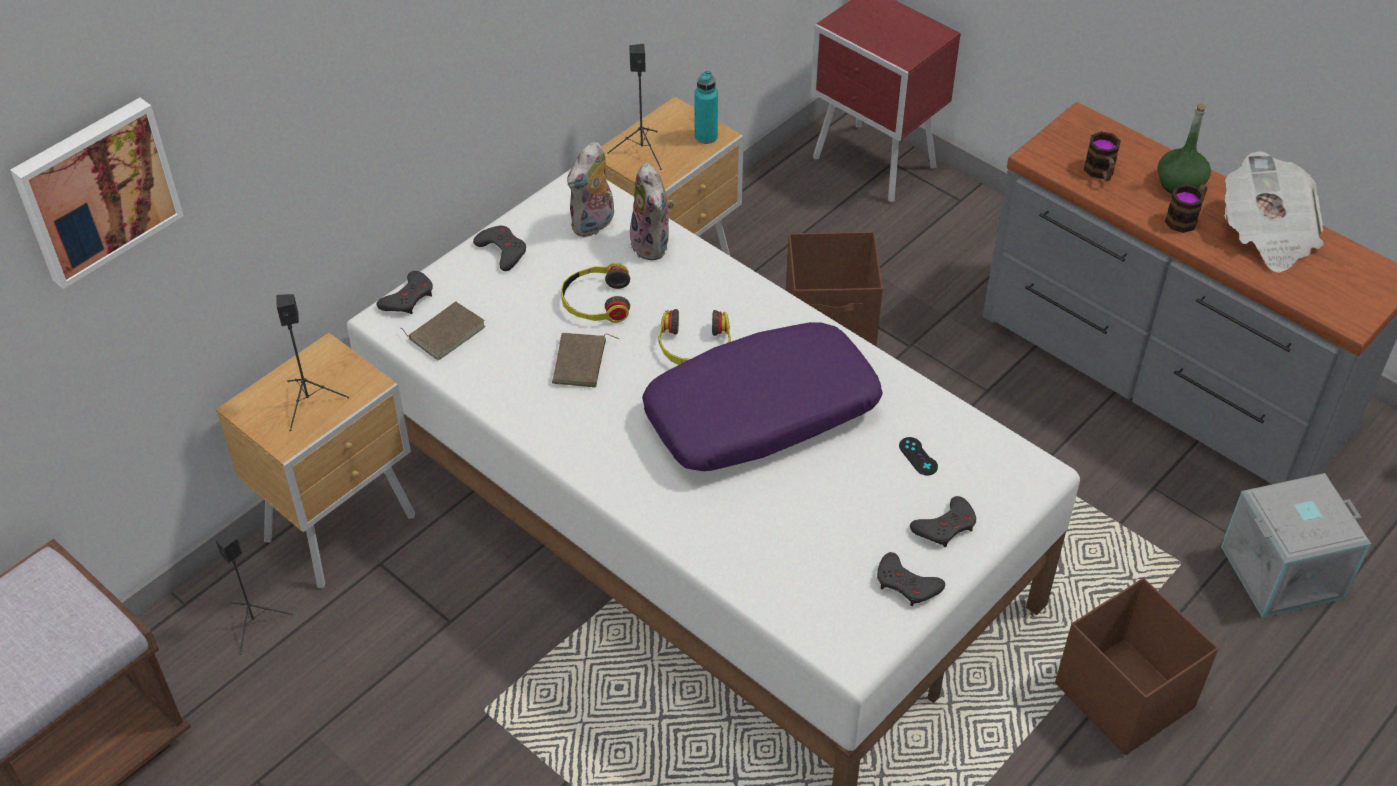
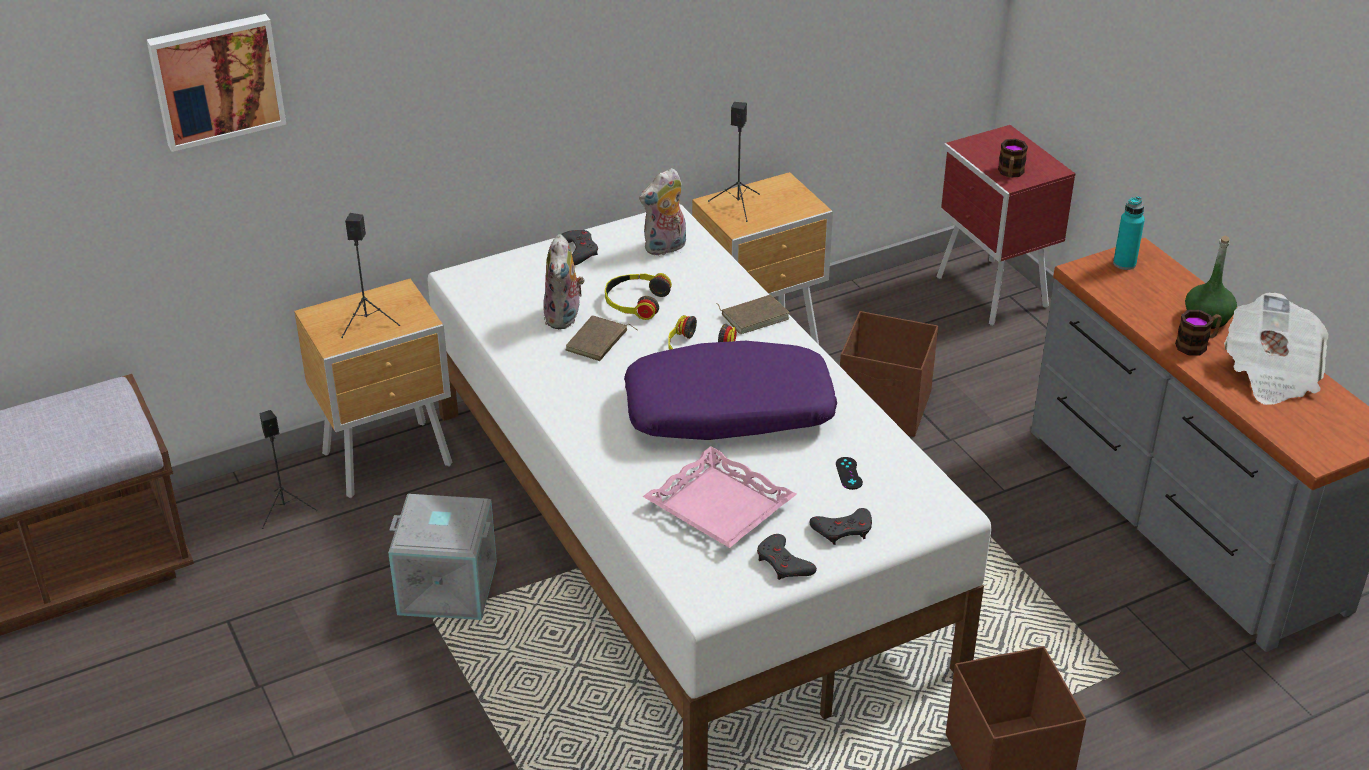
camera: 20 degrees right, 10 degrees down
grey game controller [376,271,433,314] -> none
brown book [400,301,485,360] -> brown book moved to [716,295,790,334]
plush toy [630,162,674,260] -> plush toy moved to [543,234,585,329]
turquoise bottle [695,71,718,144] -> turquoise bottle moved to [1113,196,1145,270]
mug [1084,132,1121,181] -> mug moved to [998,139,1028,178]
grey storage box [1221,473,1371,618] -> grey storage box moved to [388,494,497,620]
none -> pink tray [642,446,797,548]

